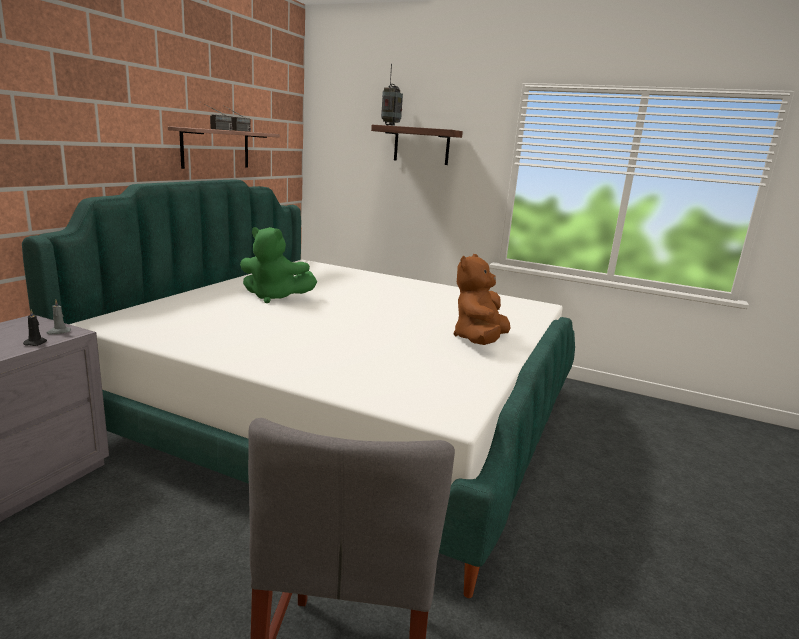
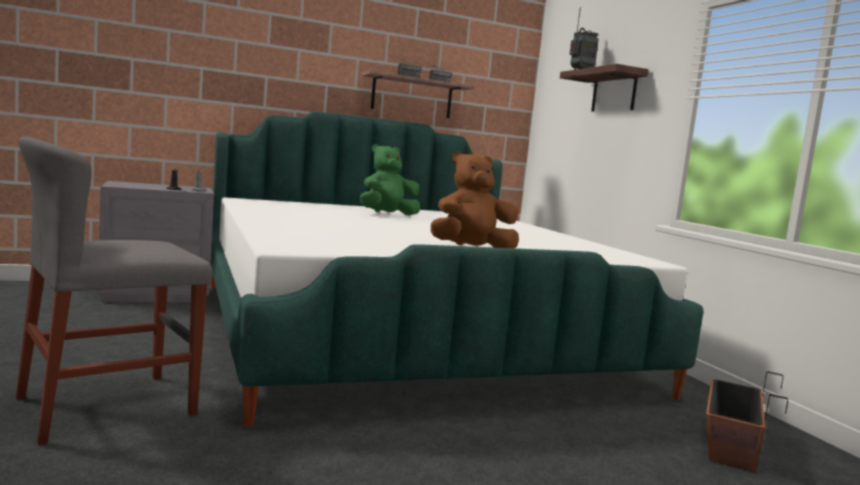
camera: 45 degrees right, 10 degrees down
green plush toy [240,227,317,303] -> green plush toy turned 90 degrees clockwise [360,144,420,215]
none -> planter [706,371,788,473]

